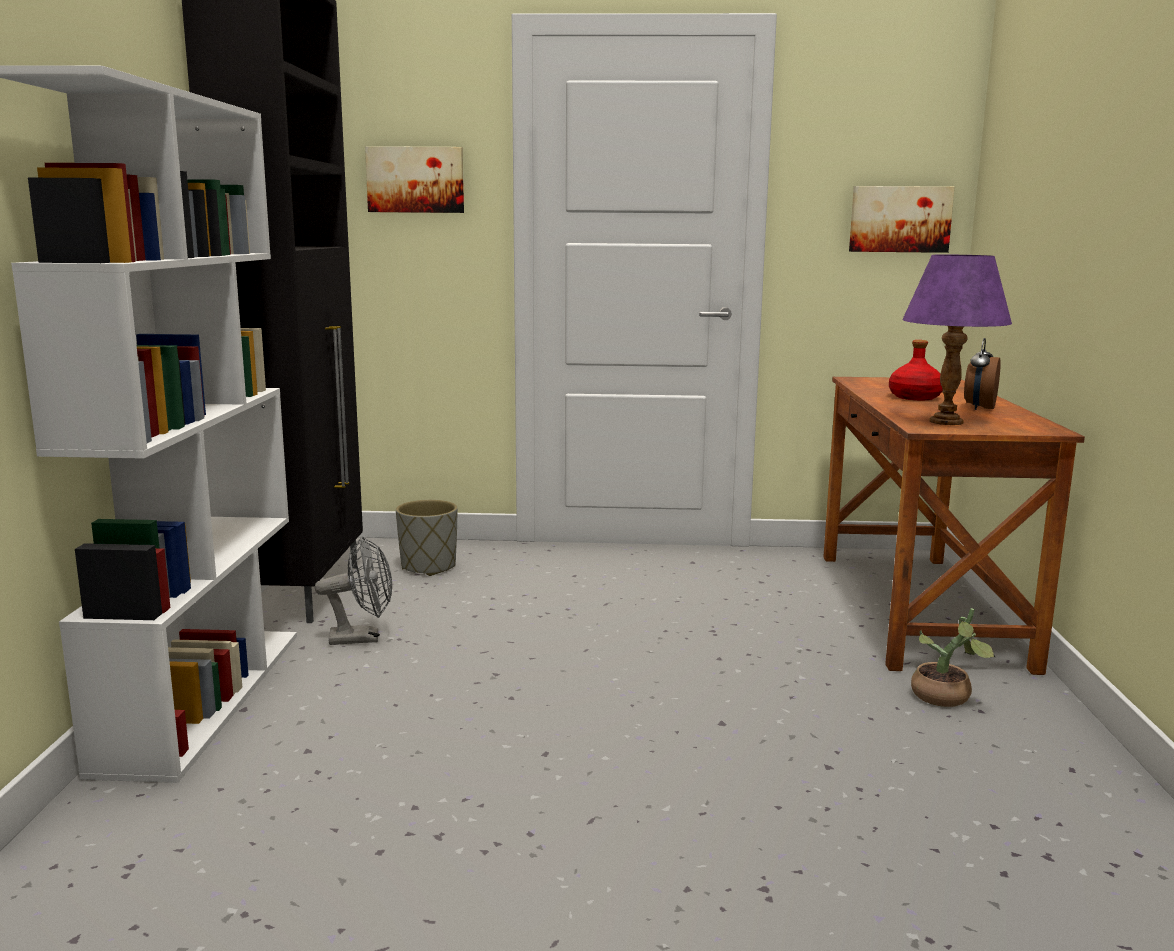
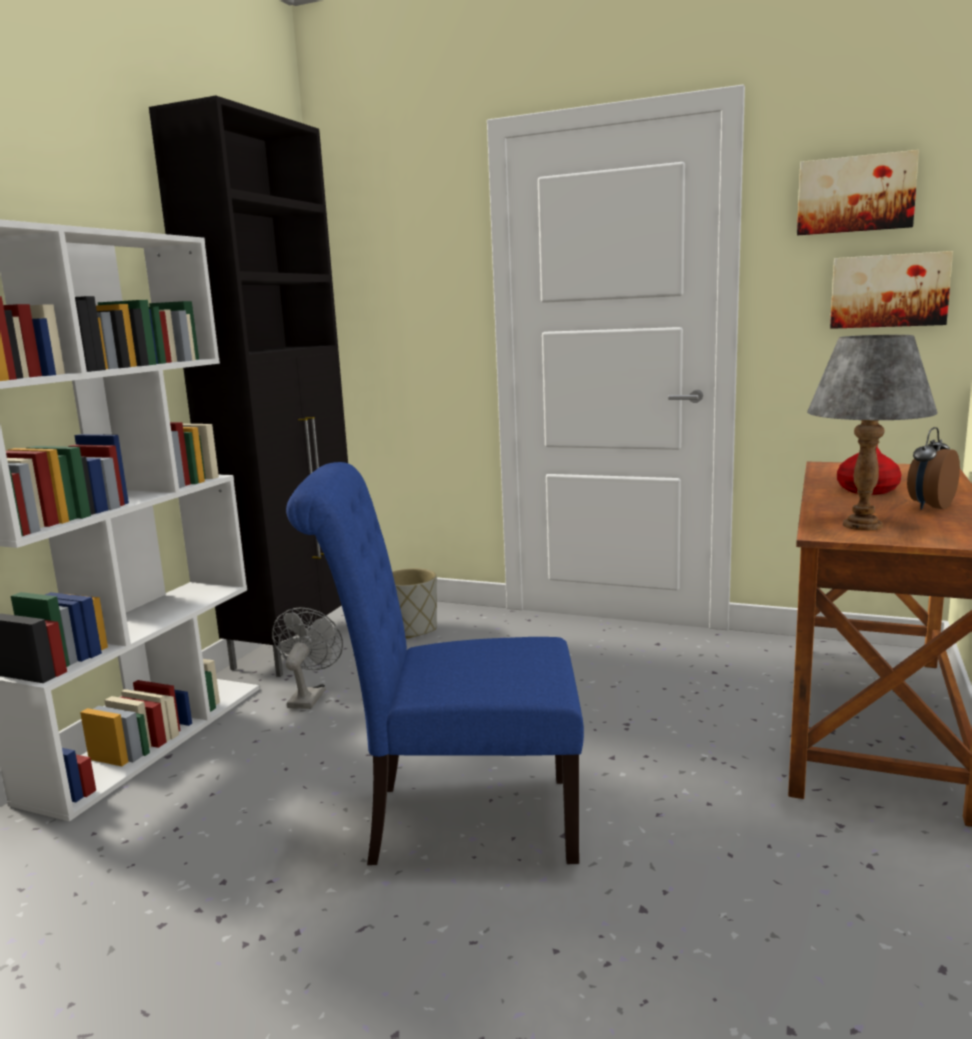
camera: 20 degrees right, 0 degrees up
grey fan [315,536,392,645] -> grey fan turned 90 degrees counterclockwise [272,608,343,709]
picture [365,146,464,213] -> picture moved to [797,150,919,235]
purple table lamp [902,255,1012,425] -> grey table lamp [807,335,938,530]
potted plant [911,608,995,707] -> none
none -> blue chair [286,462,584,865]

